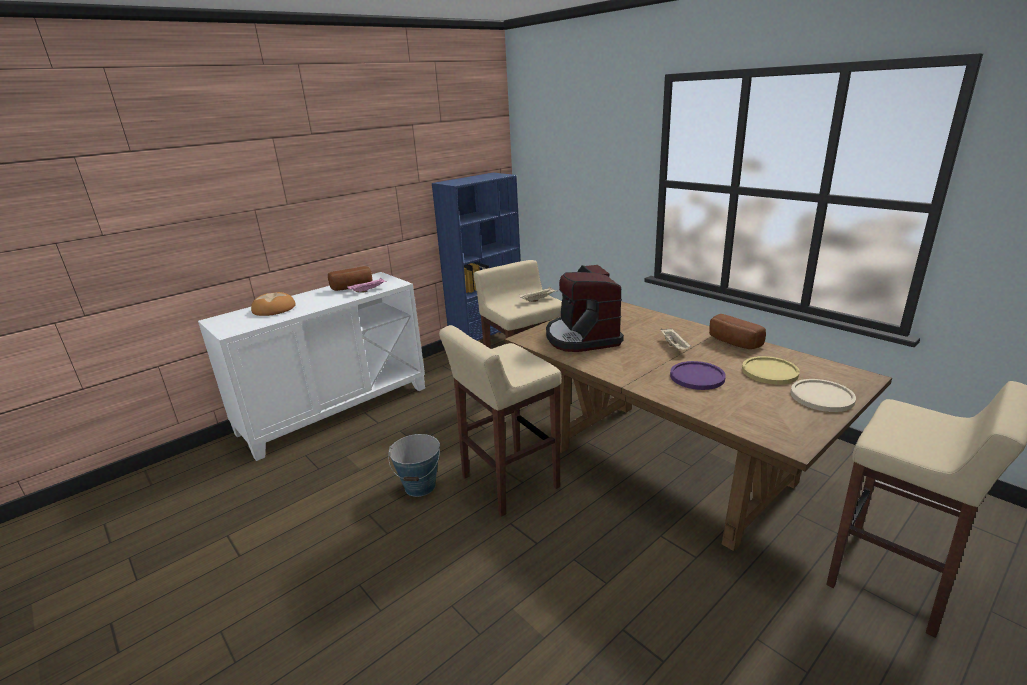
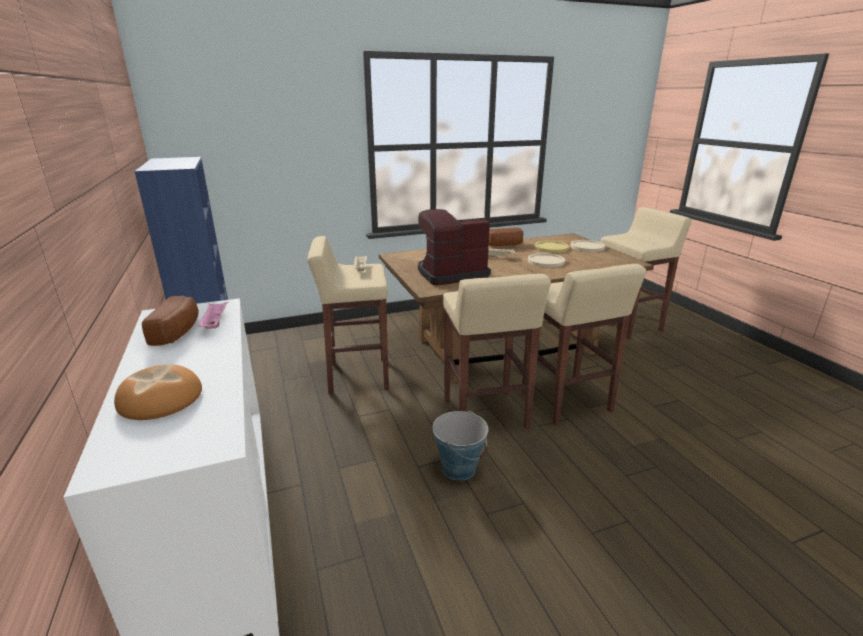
camera: 70 degrees left, 0 degrees up
coffee machine [546,265,624,352] -> coffee machine turned 150 degrees clockwise [418,209,491,286]
purple plate [670,361,726,390] -> beige plate [528,253,565,267]
none -> beige stool [522,264,647,426]

